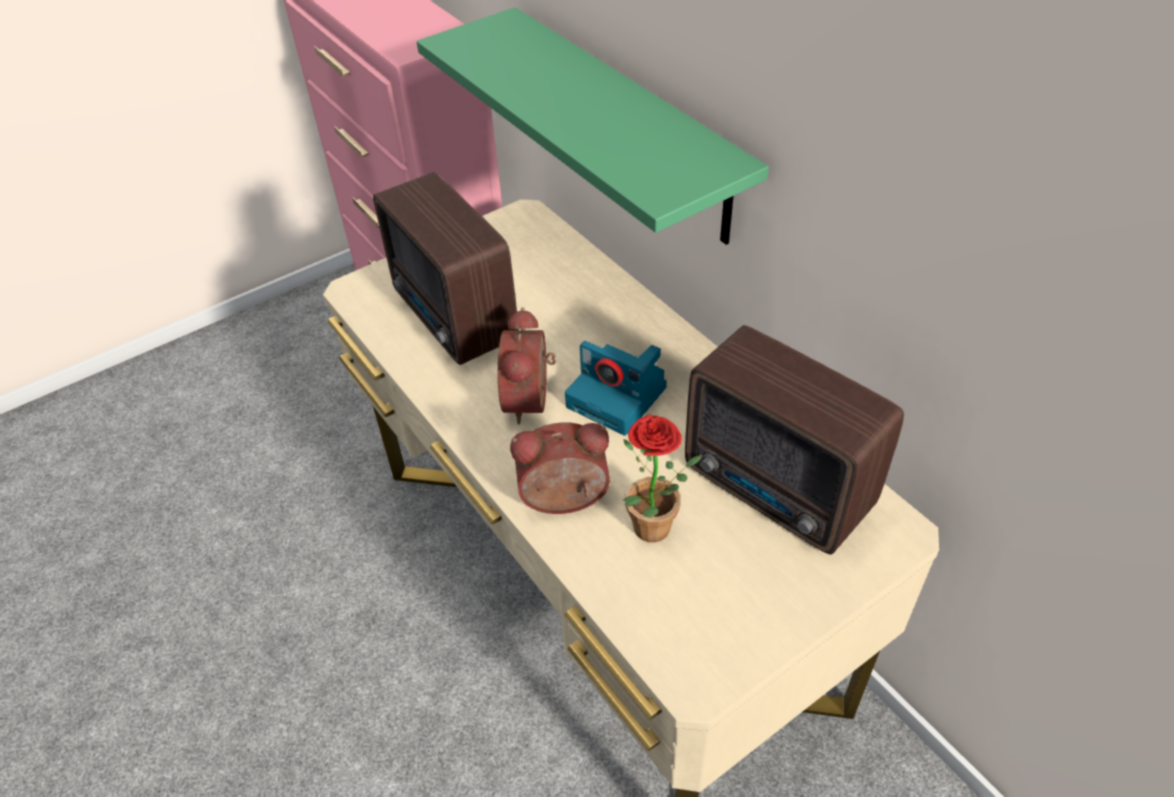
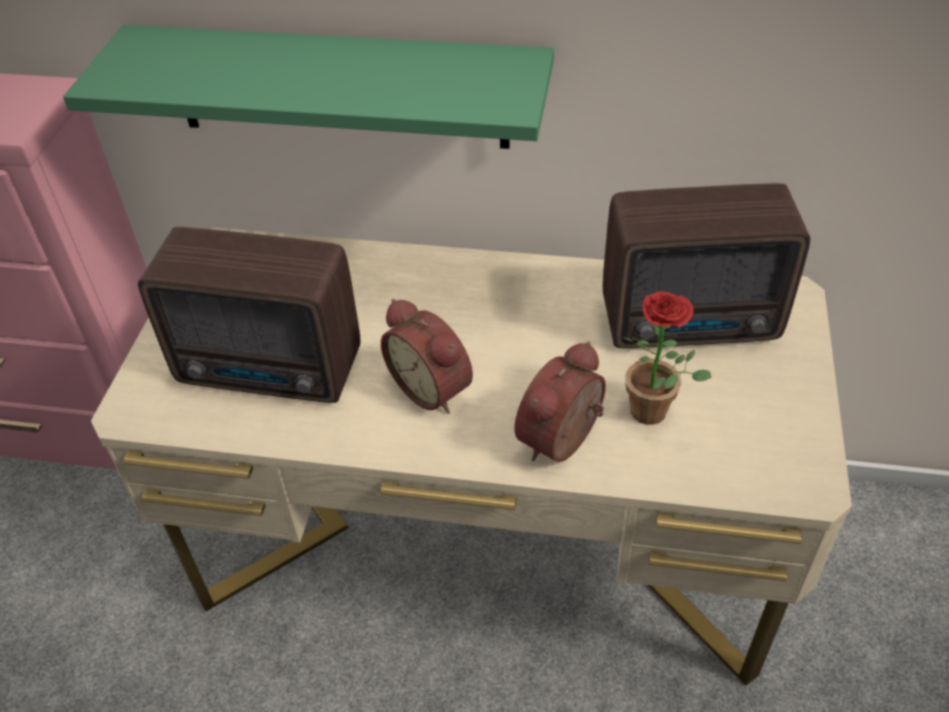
camera: 45 degrees left, 0 degrees up
camera [565,341,667,436] -> none

